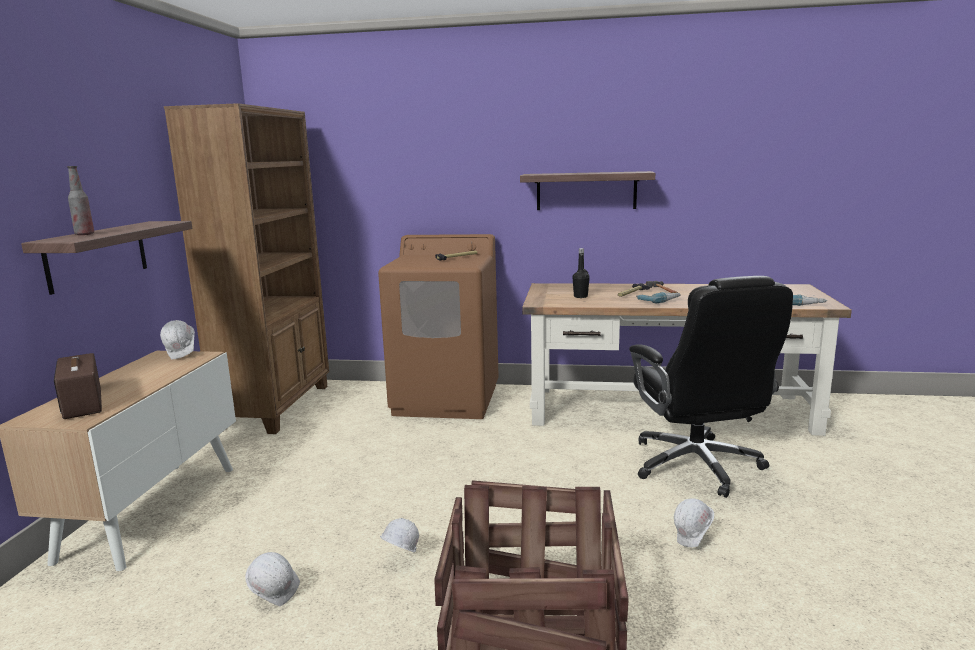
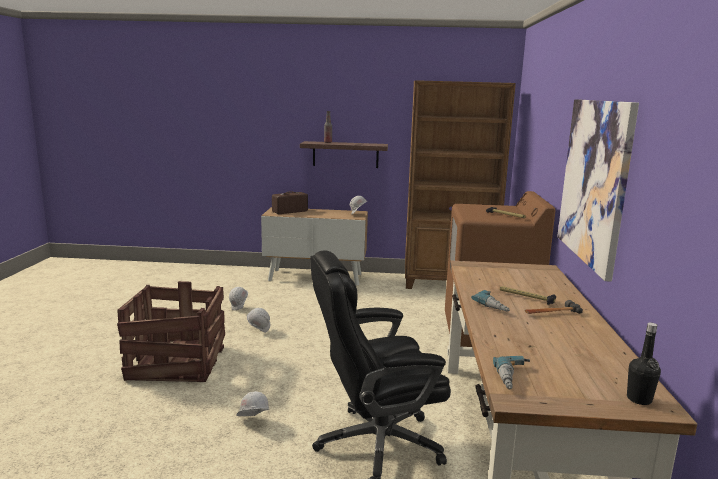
camera: 85 degrees right, 0 degrees up
shelf [520,171,655,210] -> picture [557,99,639,282]
black bottle [572,248,590,298] -> black bottle moved to [627,323,661,405]

